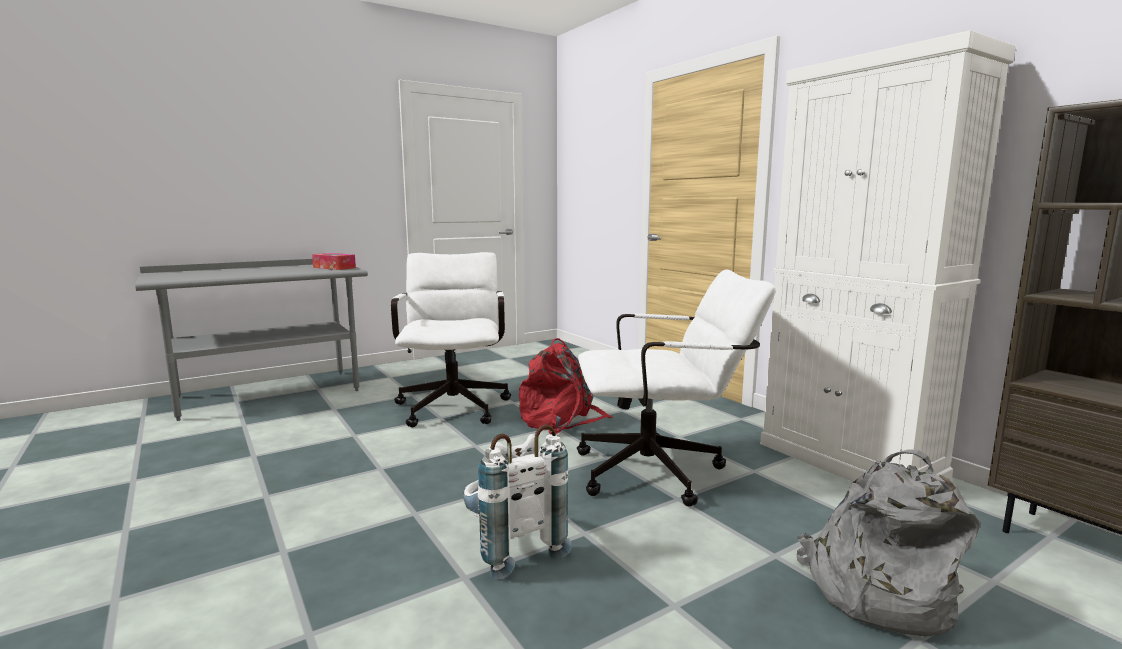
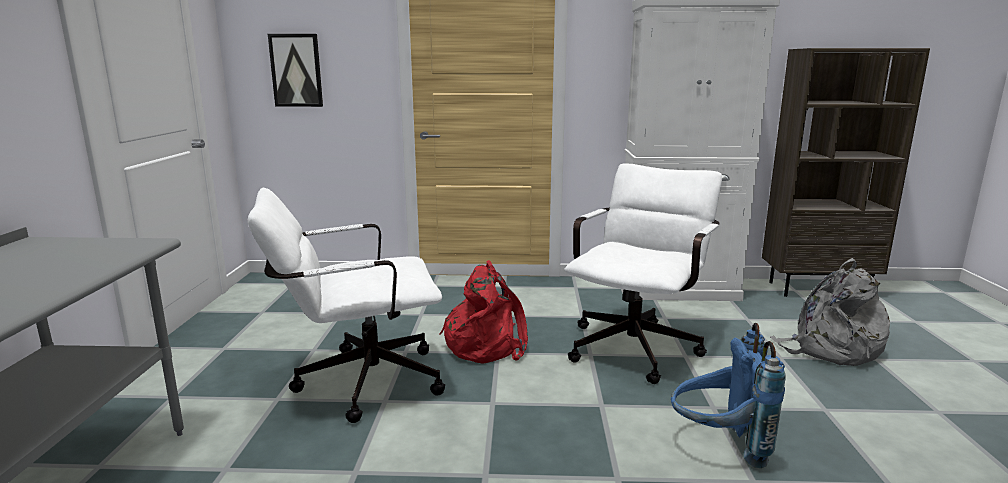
camera: 55 degrees left, 5 degrees up
tissue box [312,253,356,270] -> none
white office chair [391,252,511,427] -> white office chair turned 45 degrees counterclockwise [248,188,445,423]
white backpack [463,424,572,580] -> blue backpack [671,323,786,468]
none -> picture [268,34,323,107]

